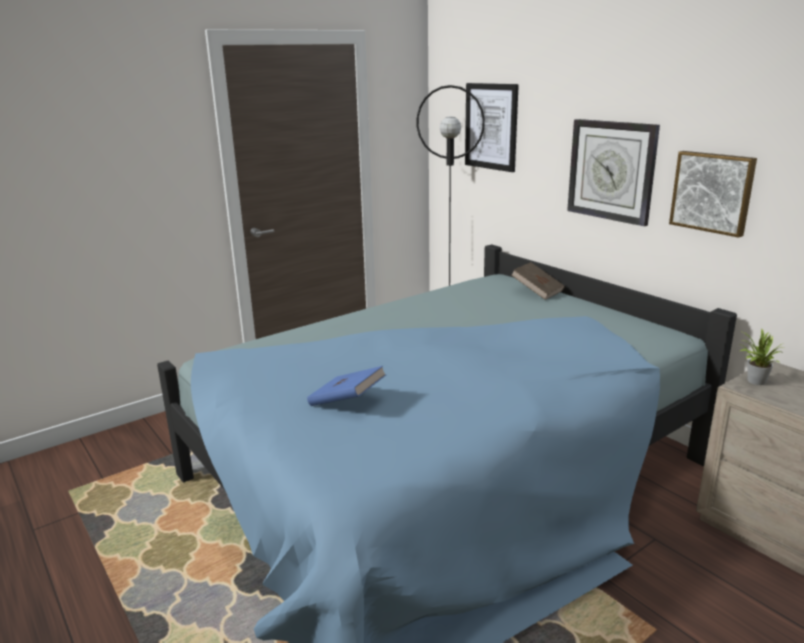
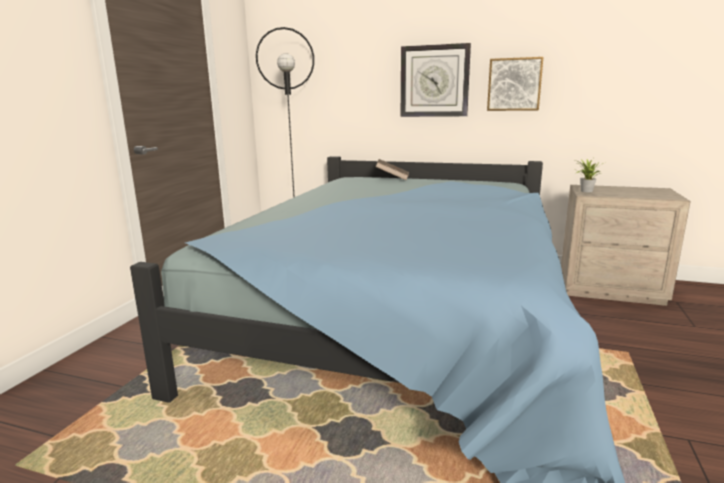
camera: 35 degrees left, 5 degrees down
blue book [307,366,386,406] -> none
picture [465,83,519,172] -> none

